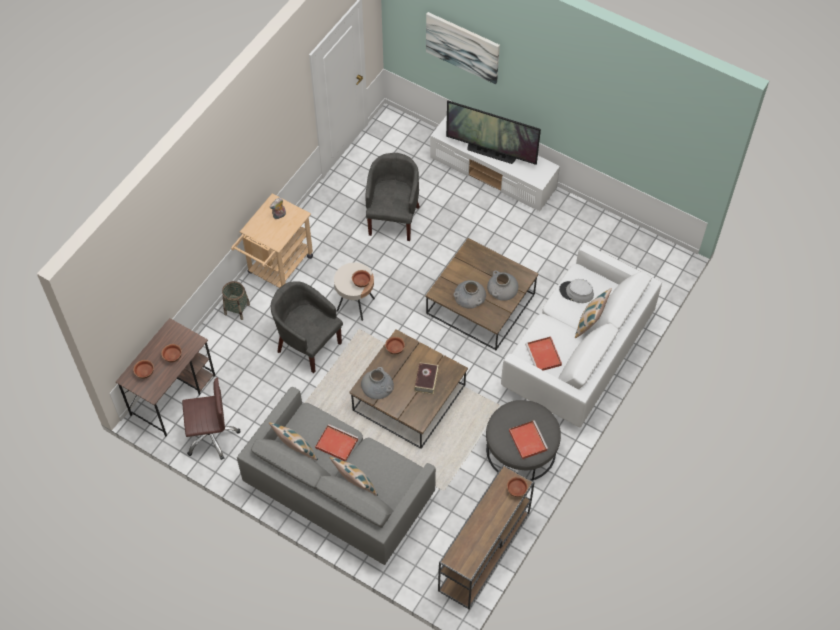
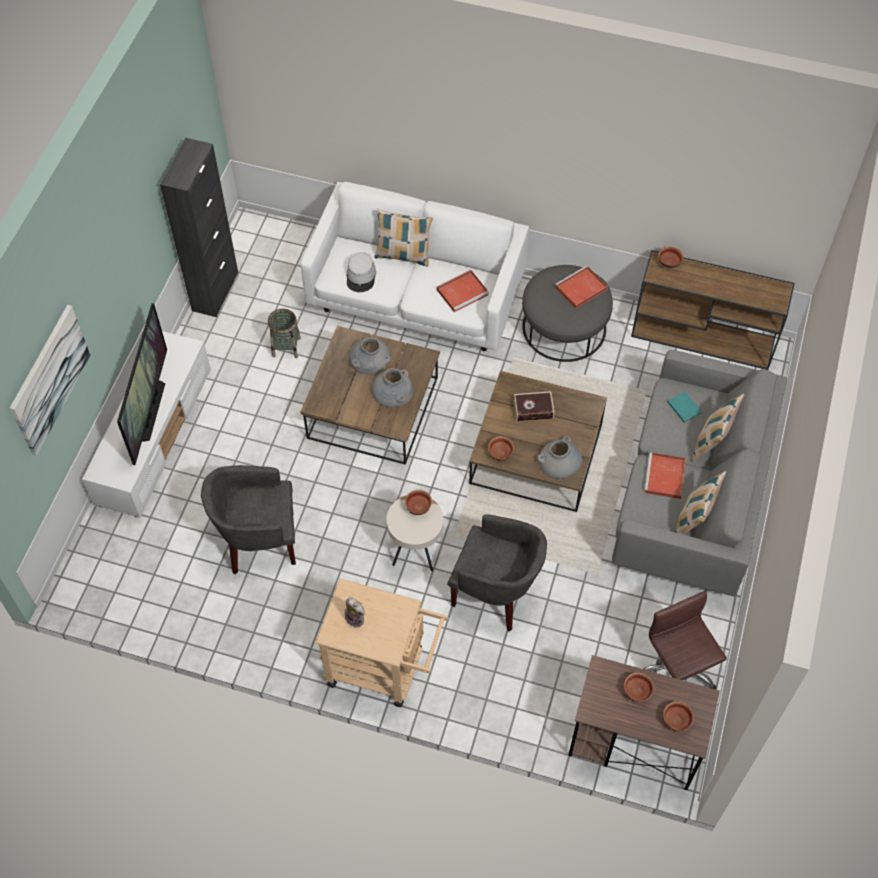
camera: 105 degrees left, 0 degrees up
basket [222,281,250,320] -> basket moved to [268,308,301,358]
grey armchair [271,281,343,373] -> grey armchair turned 90 degrees counterclockwise [447,515,547,631]
none -> black cabinet [160,138,238,317]
none -> turquoise book [668,391,702,423]

